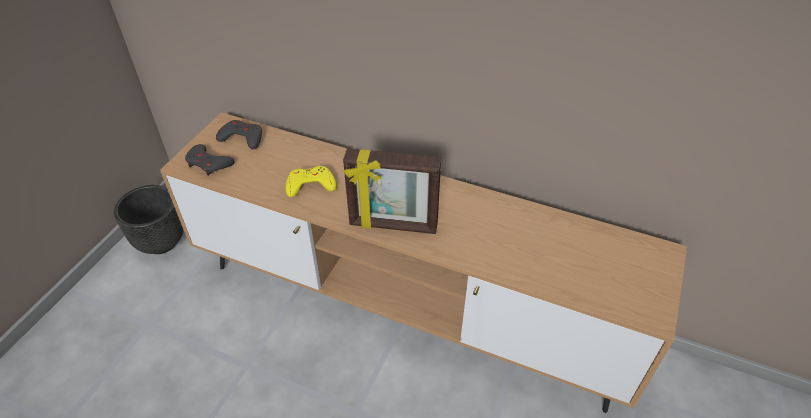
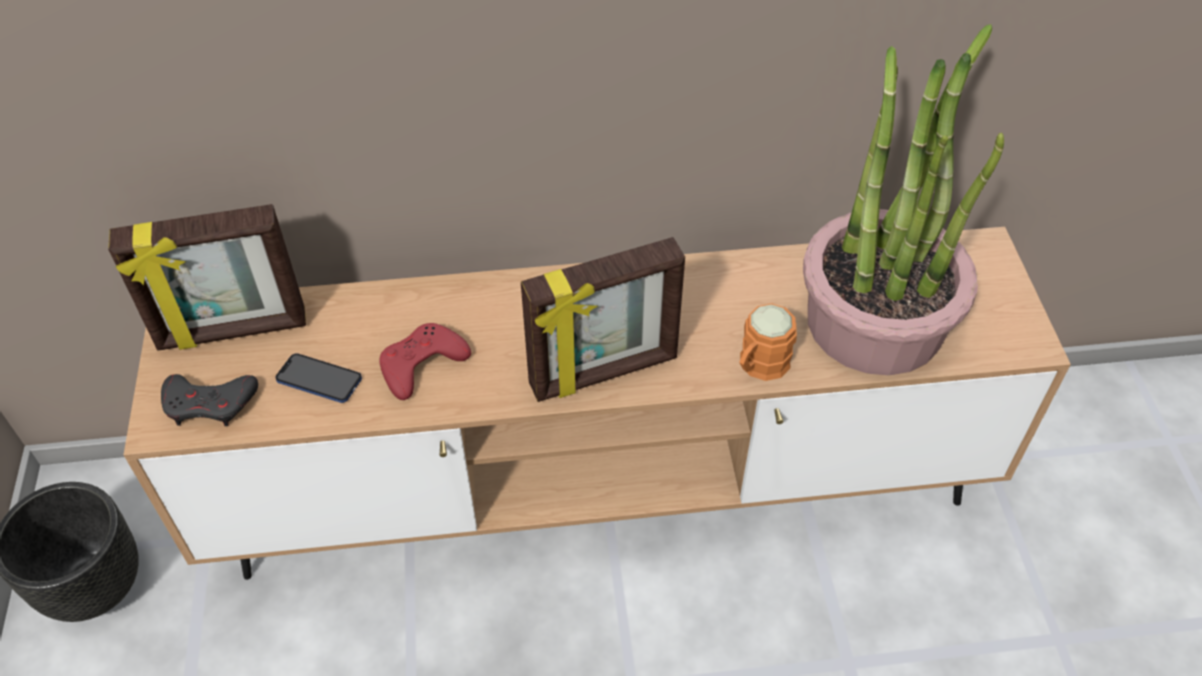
camera: 30 degrees left, 5 degrees up
grey game controller [216,120,262,149] -> picture frame [108,204,306,351]
yellow game controller [285,166,337,197] -> red game controller [379,323,471,400]
none -> phone [275,353,362,403]
none -> orange mug [739,304,797,381]
none -> potted plant [803,24,1004,375]

